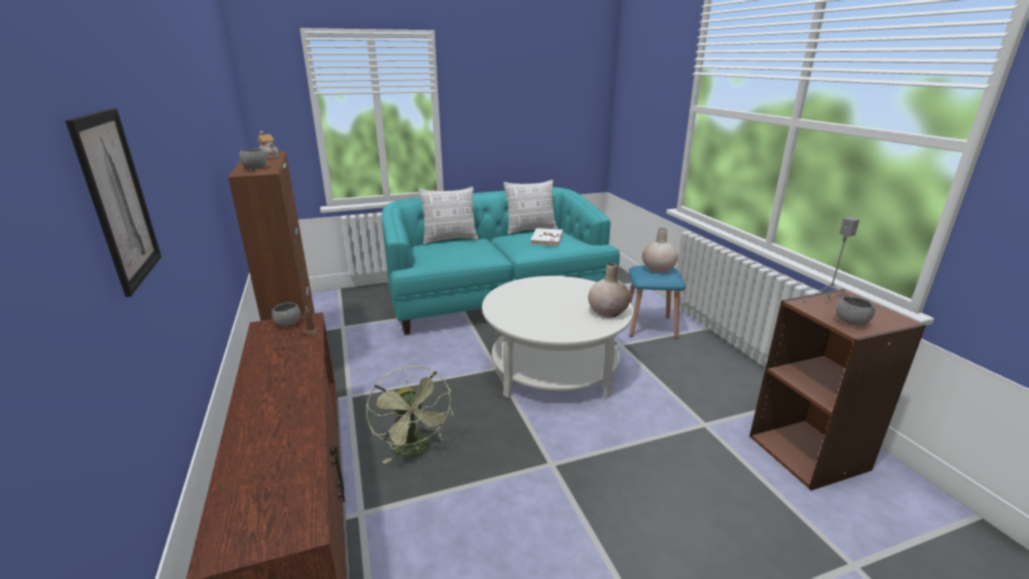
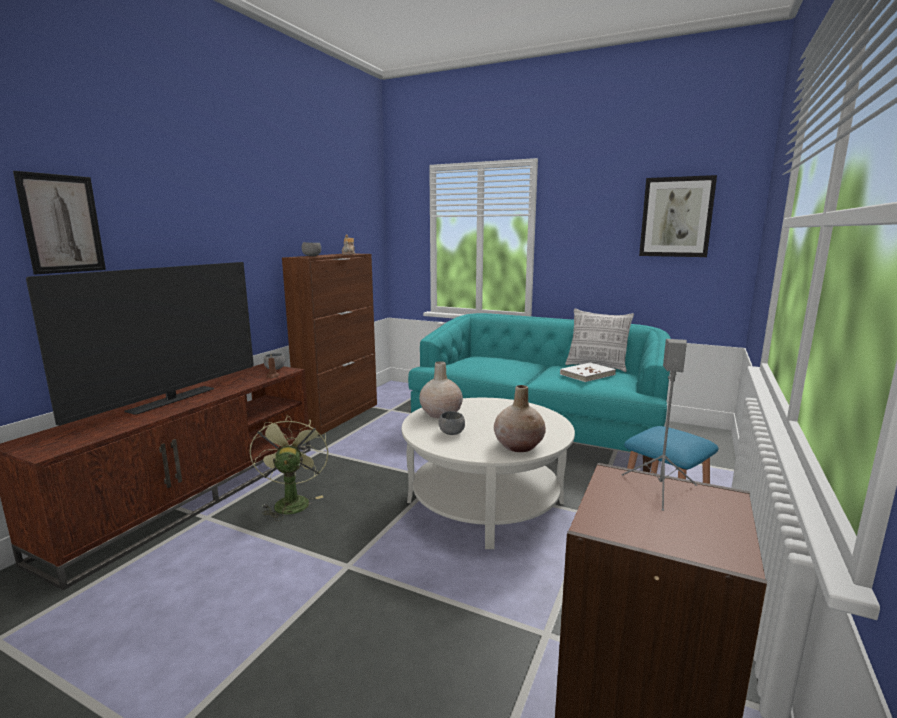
camera: 45 degrees right, 10 degrees down
green fan [366,366,453,464] -> green fan turned 150 degrees clockwise [250,415,328,521]
pillow [419,186,479,244] -> none
beige vase [642,228,678,273] -> beige vase moved to [419,361,463,418]
grey bowl [836,297,875,325] -> grey bowl moved to [439,411,465,435]
none -> television [26,262,254,426]
none -> picture [639,175,717,257]

